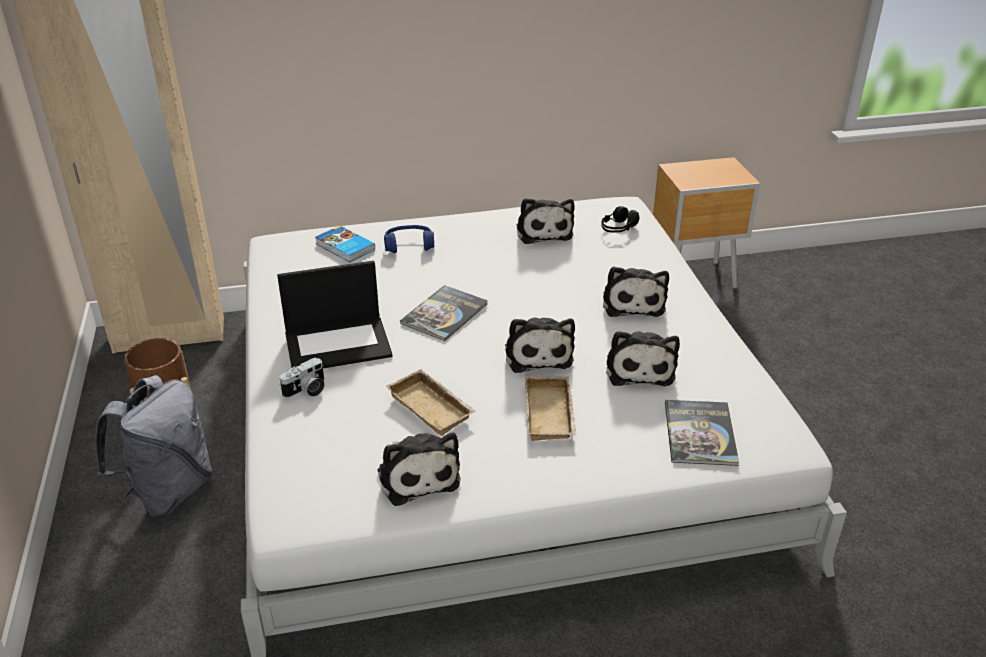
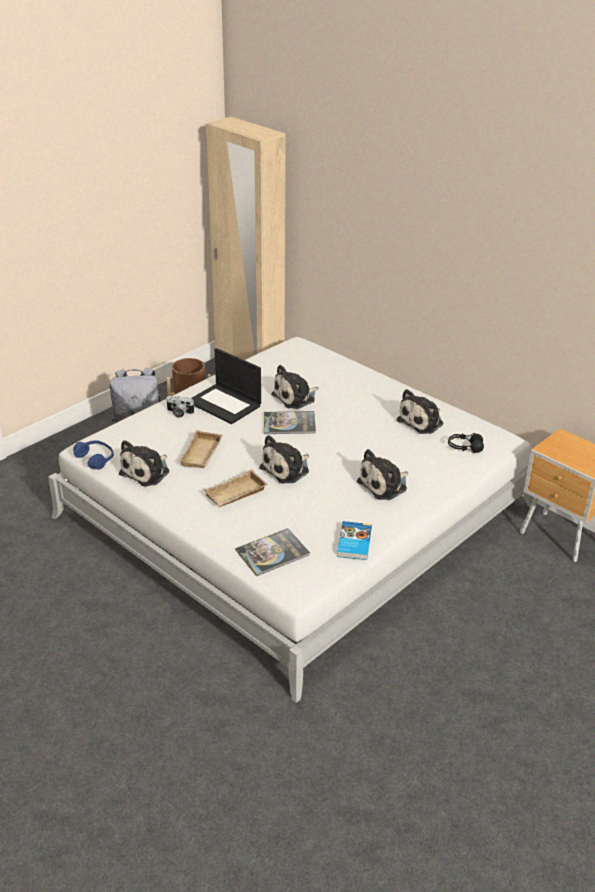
camera: 55 degrees right, 0 degrees up
book [315,226,375,262] -> book moved to [337,521,372,560]
blue headphones [384,225,434,253] -> blue headphones moved to [73,440,114,469]
plush toy [606,331,680,386] -> plush toy moved to [271,365,318,409]

